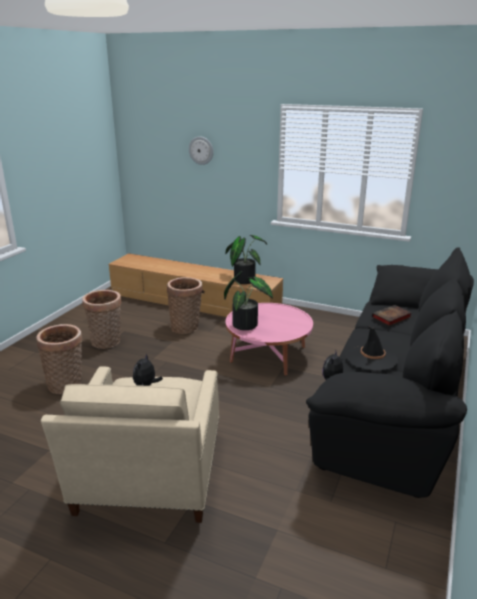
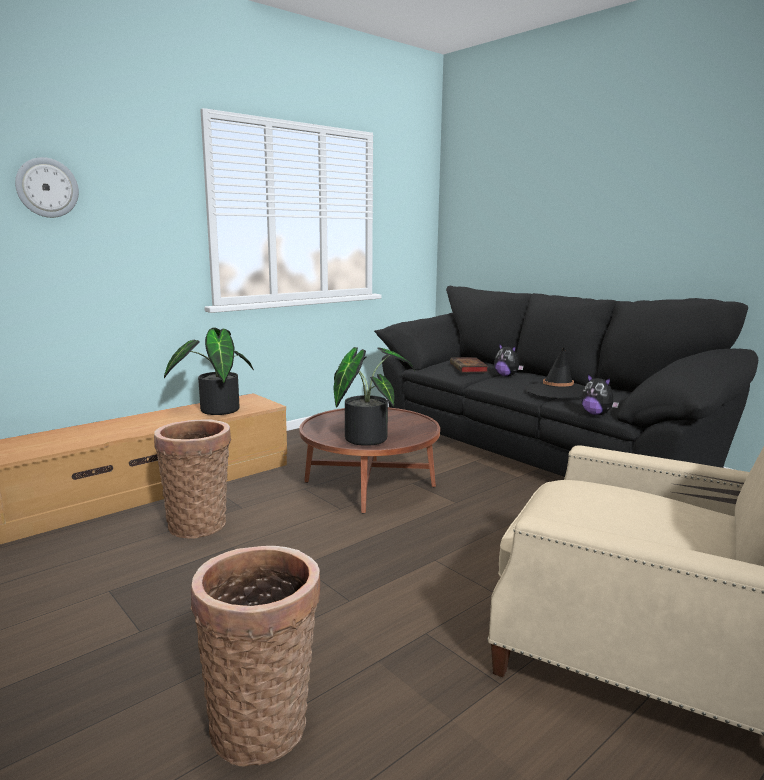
camera: 65 degrees left, 10 degrees down
basket [82,290,121,349] -> none
plush toy [133,354,163,386] -> plush toy moved to [494,343,524,377]
pink coffee table [226,303,313,376] -> brown coffee table [299,408,440,514]

